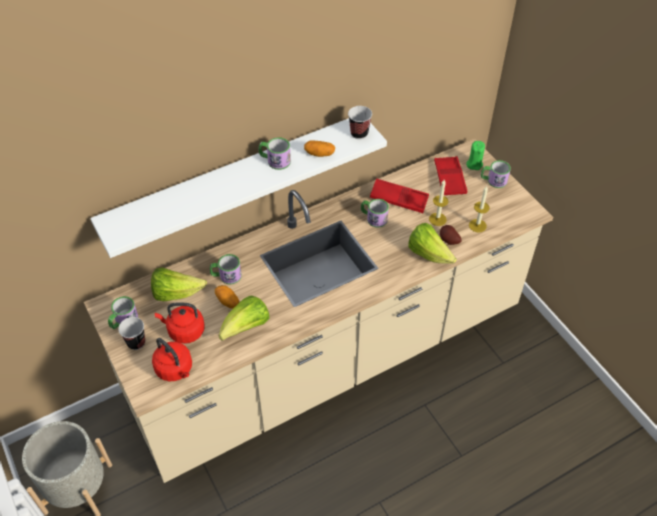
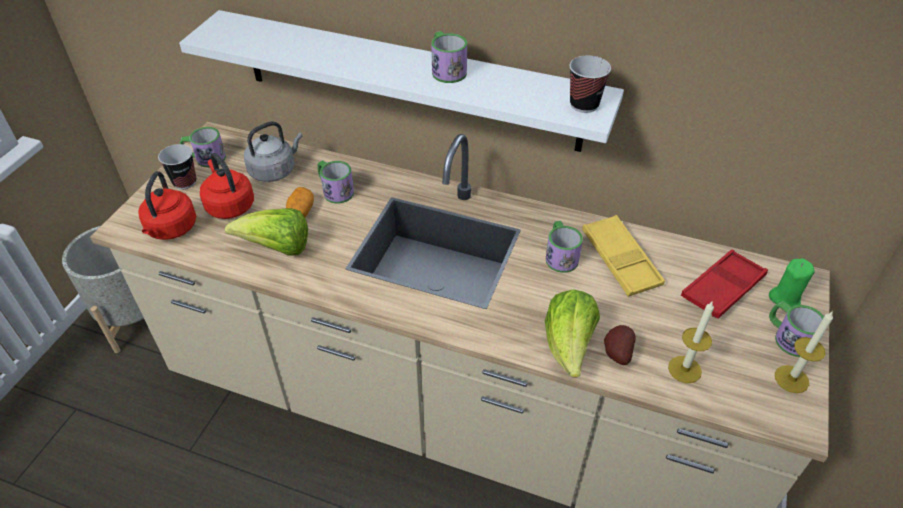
camera: 50 degrees right, 5 degrees down
lettuce [151,267,207,301] -> grey kettle [244,121,303,182]
potato [304,141,335,157] -> none
red tray [370,179,429,213] -> yellow tray [582,215,665,297]
candle [429,180,448,226] -> candle moved to [775,311,833,393]

